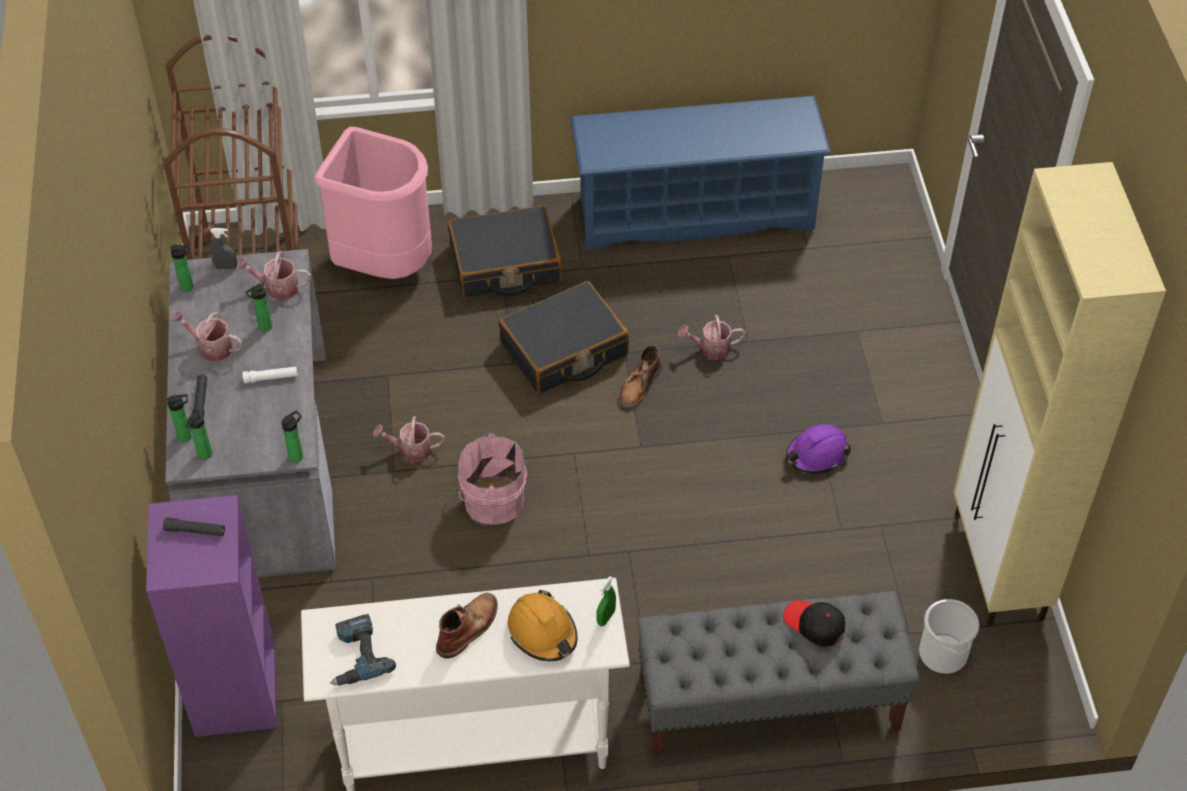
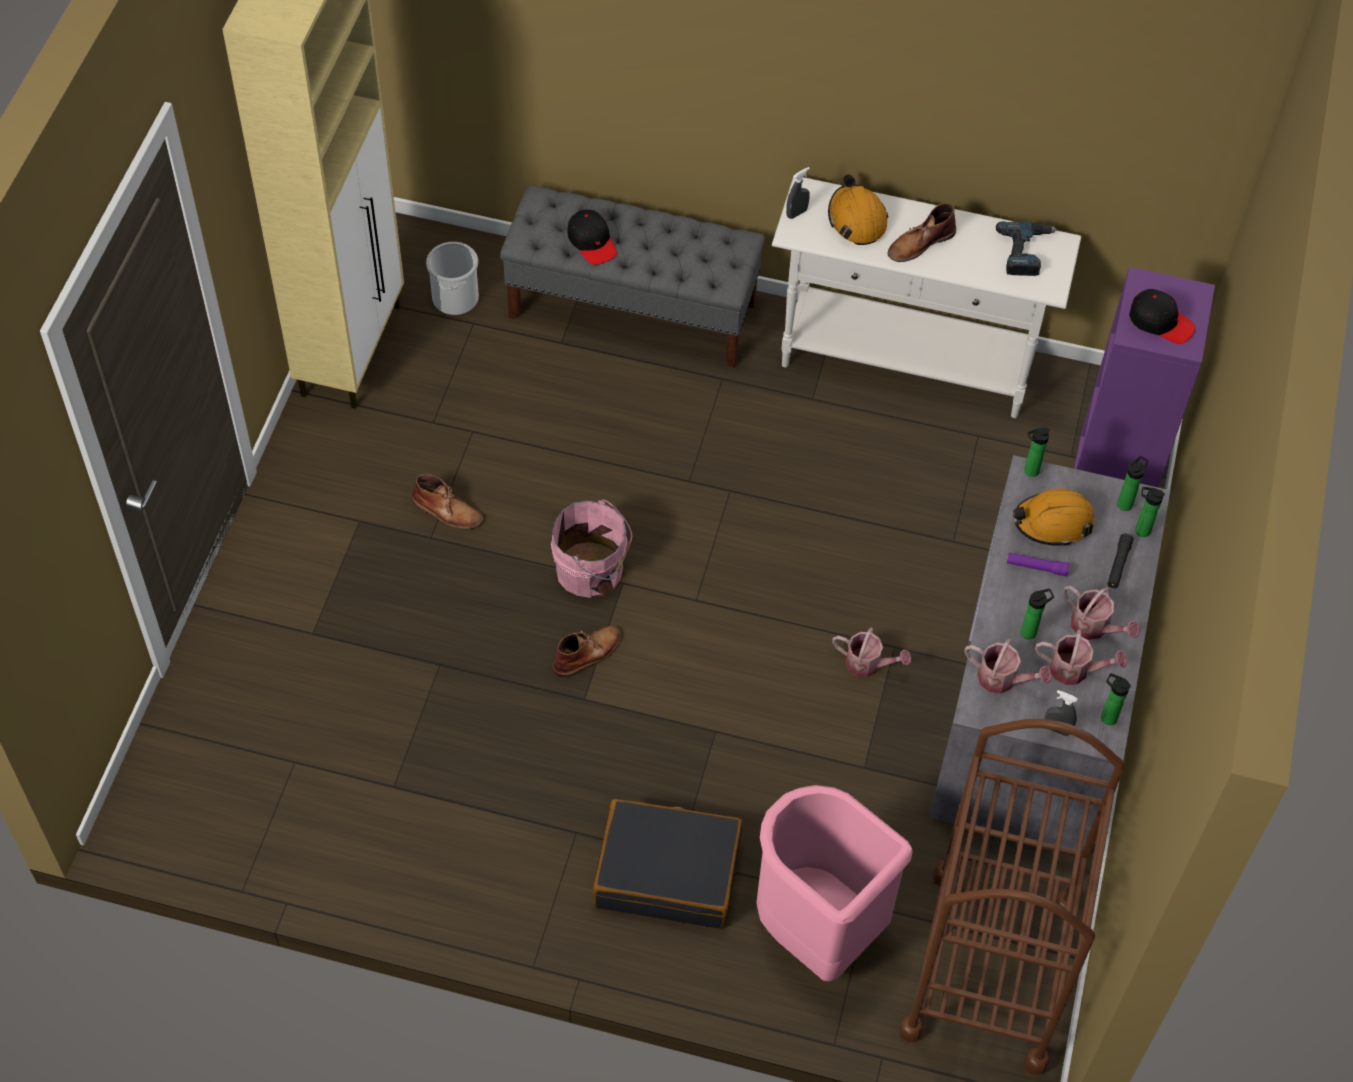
camera: 160 degrees left, 5 degrees up
black flashlight [163,517,225,536] -> black cap [1129,289,1195,344]
white flashlight [243,367,298,384] -> purple flashlight [1007,553,1069,576]
pink bucket [458,433,527,525] -> pink bucket moved to [551,499,632,598]
black suitcase [498,281,629,394] -> none
blue shoe rack [570,96,831,250] -> none
green spray bottle [596,577,616,626] -> grey spray bottle [786,167,810,219]
watering can [678,315,745,359] -> watering can moved to [1035,629,1127,685]
purple hard hat [786,424,851,474] -> brown boot [412,474,484,530]
none -> orange hard hat [1013,488,1094,546]

